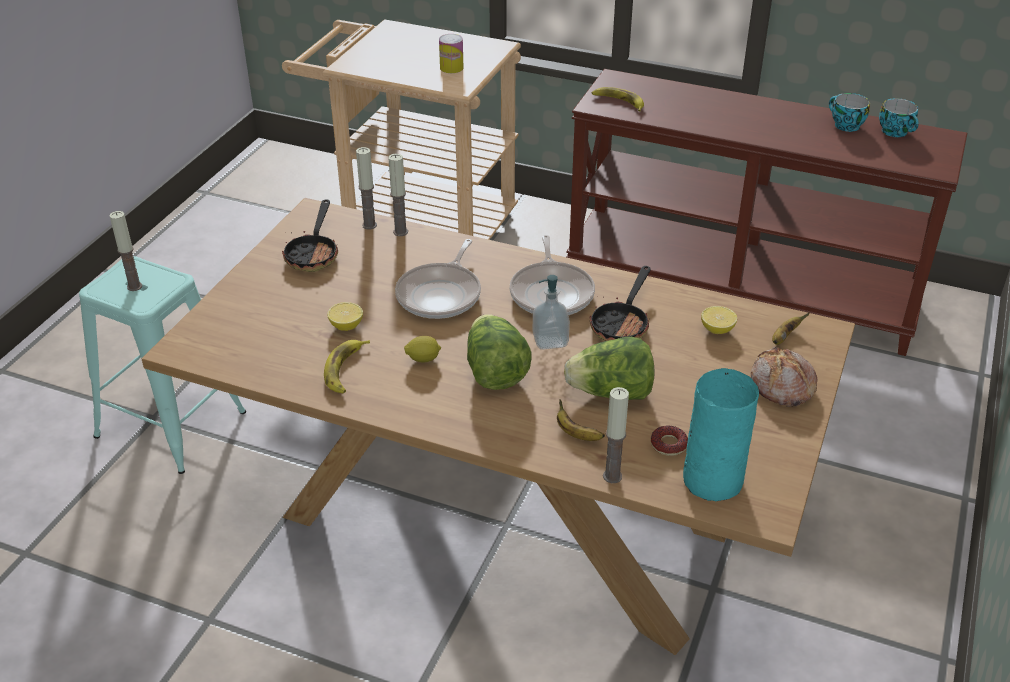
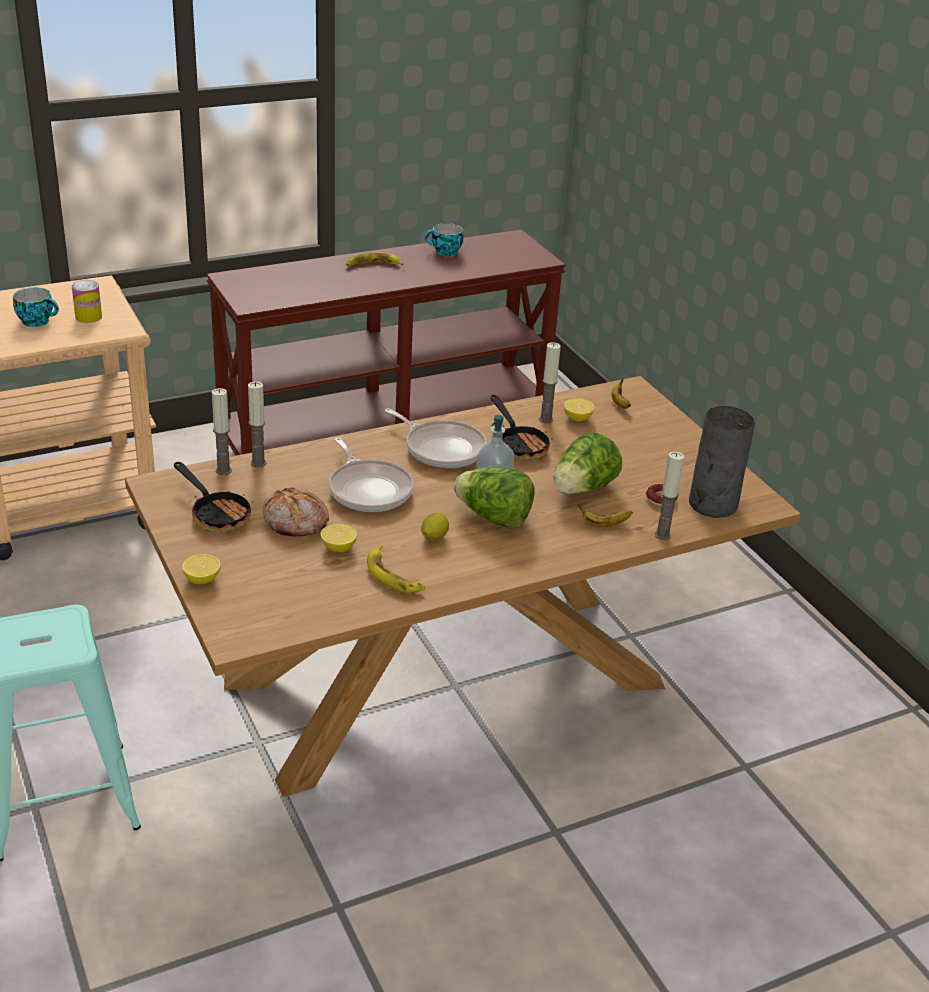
camera: 50 degrees left, 5 degrees down
candle [109,211,142,291] -> candle moved to [539,342,561,423]
banana [592,87,644,111] -> banana moved to [346,253,403,266]
turquoise vase [683,368,759,501] -> grey vase [689,406,755,518]
bread [751,347,817,407] -> bread moved to [263,487,329,536]
cup [879,98,919,137] -> cup moved to [13,287,59,327]
none -> lemon [182,554,221,584]

